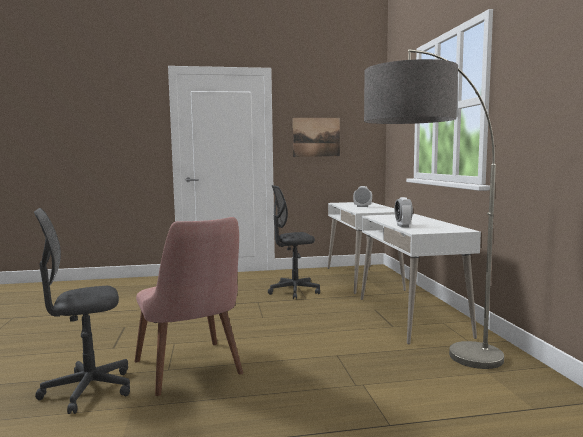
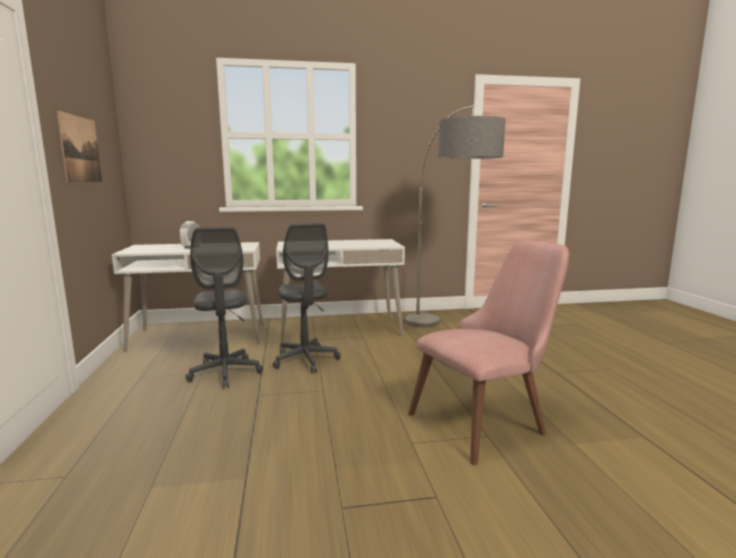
camera: 90 degrees left, 5 degrees up
grey office chair [34,208,130,414] -> grey office chair moved to [273,223,340,373]
alarm clock [394,197,413,228] -> none

